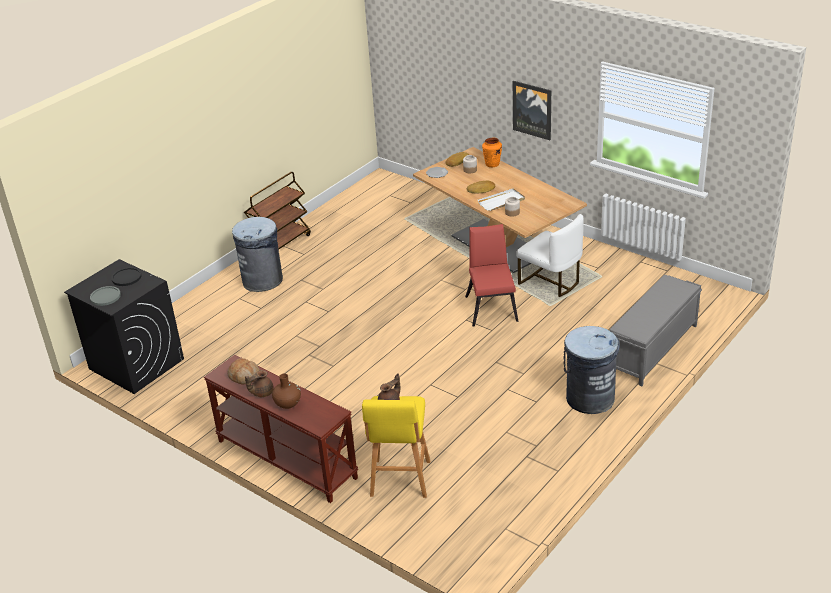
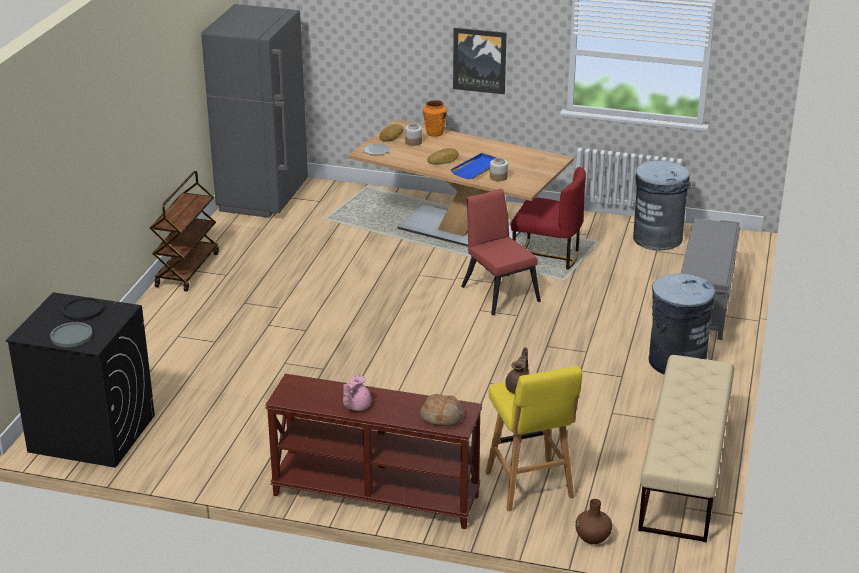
camera: 25 degrees left, 5 degrees down
bread [228,358,260,384] -> bread moved to [420,394,463,426]
grey trash can [232,217,283,292] -> grey trash can moved to [633,160,691,251]
brown teapot [245,370,274,397] -> pink teapot [343,375,371,411]
brown vase [272,373,301,409] -> brown vase moved to [575,499,612,544]
white tray [478,188,525,211] -> blue tray [451,153,497,179]
white chair [516,214,583,297] -> red chair [511,167,586,270]
none -> grey fridge [201,4,308,218]
none -> beige bench [638,355,734,543]

